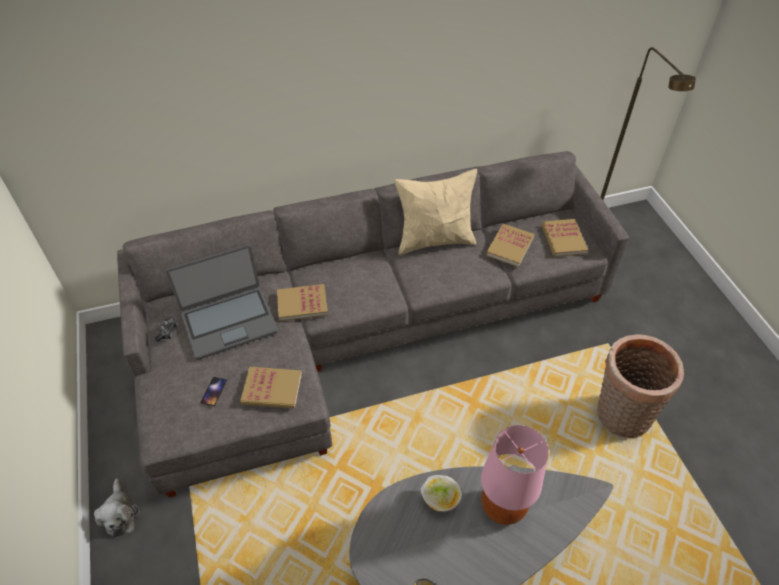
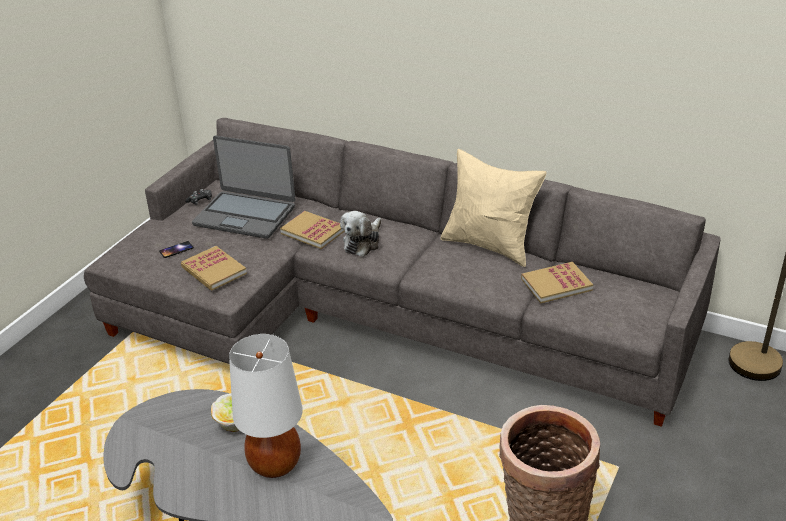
camera: 45 degrees right, 15 degrees down
plush toy [94,478,139,537] -> plush toy moved to [340,211,381,257]
pink table lamp [481,425,549,525] -> white table lamp [229,334,303,478]
book [542,219,588,257] -> none

